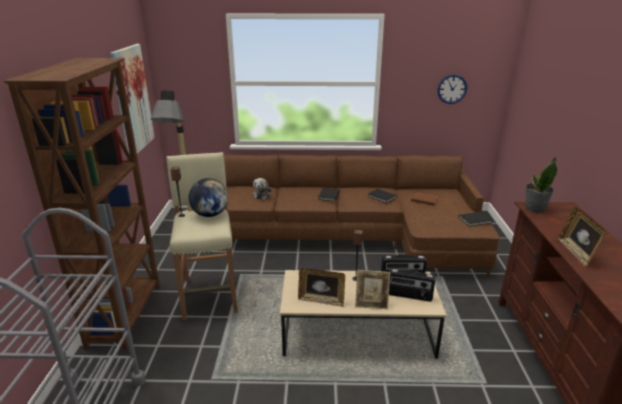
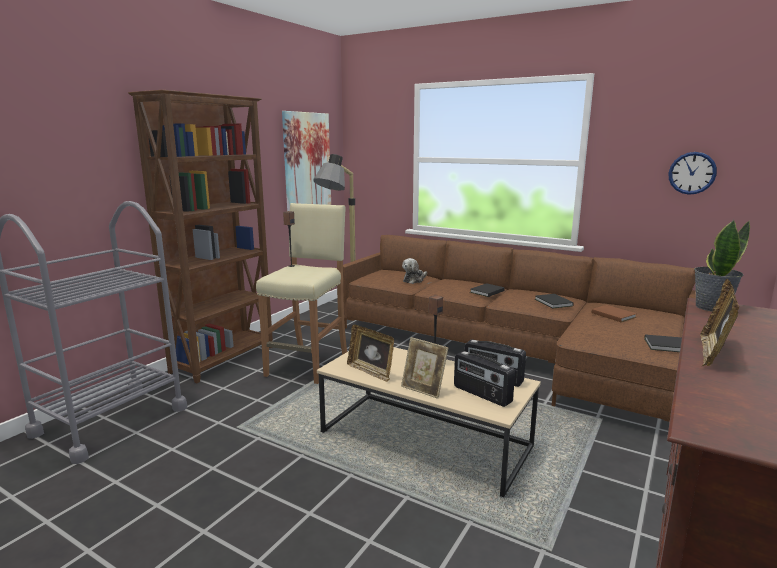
camera: 30 degrees right, 10 degrees down
globe [189,178,228,217] -> none

